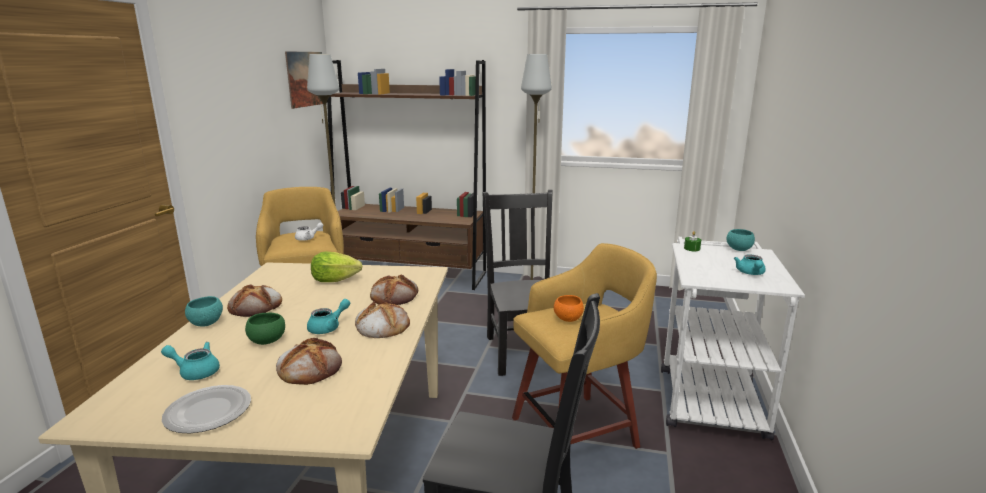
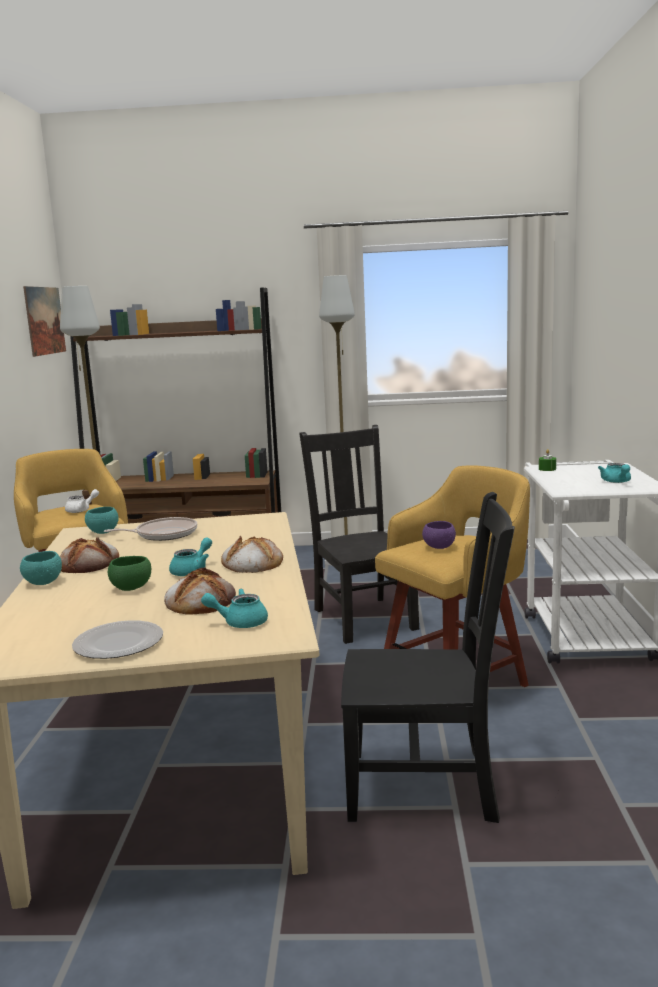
camera: 10 degrees left, 5 degrees down
turquoise teapot [161,342,220,380] -> turquoise teapot moved to [201,589,268,628]
lettuce [311,252,362,282] -> frying pan [104,517,197,541]
bread [370,274,418,305] -> none
orange bowl [554,295,584,322] -> purple bowl [422,521,456,549]
turquoise bowl [726,229,755,251] -> turquoise bowl moved to [85,507,119,534]

